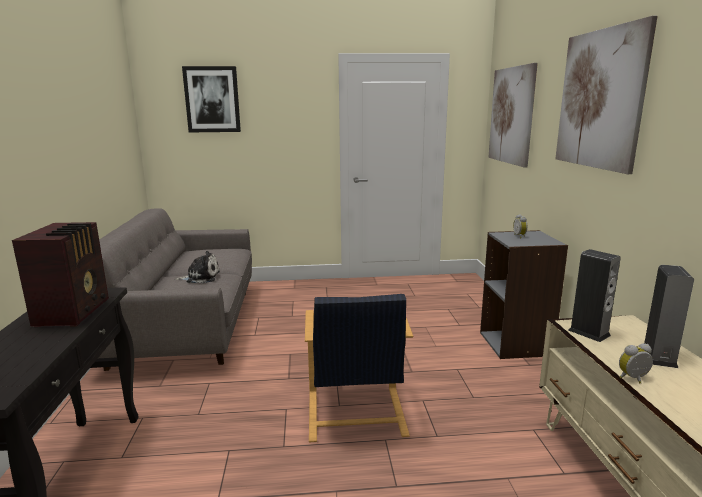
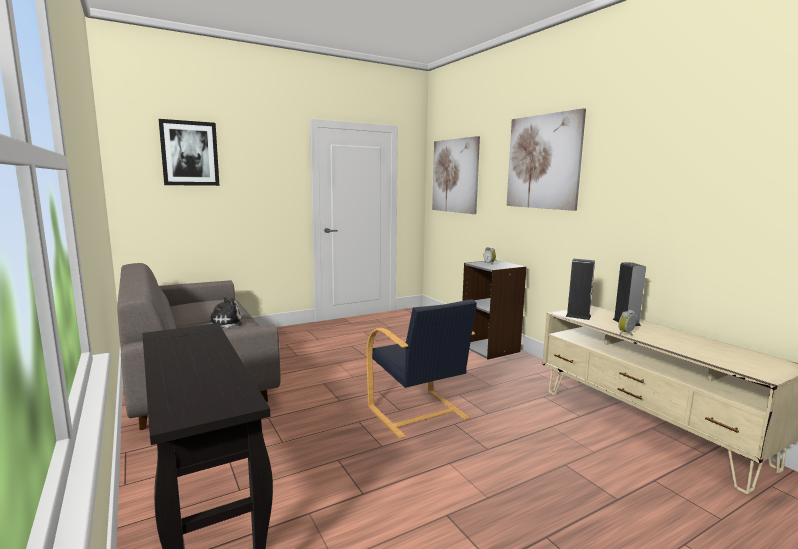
camera: 25 degrees left, 5 degrees down
radio [12,222,109,327] -> none

